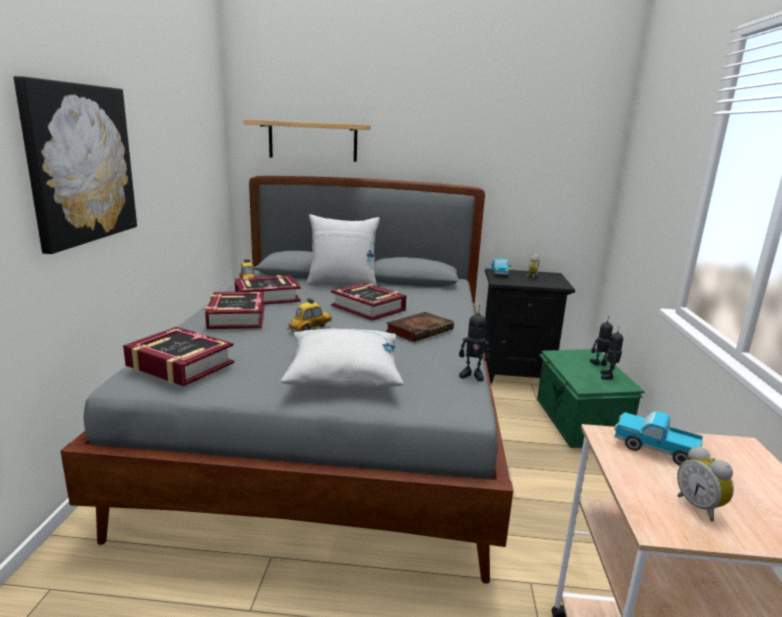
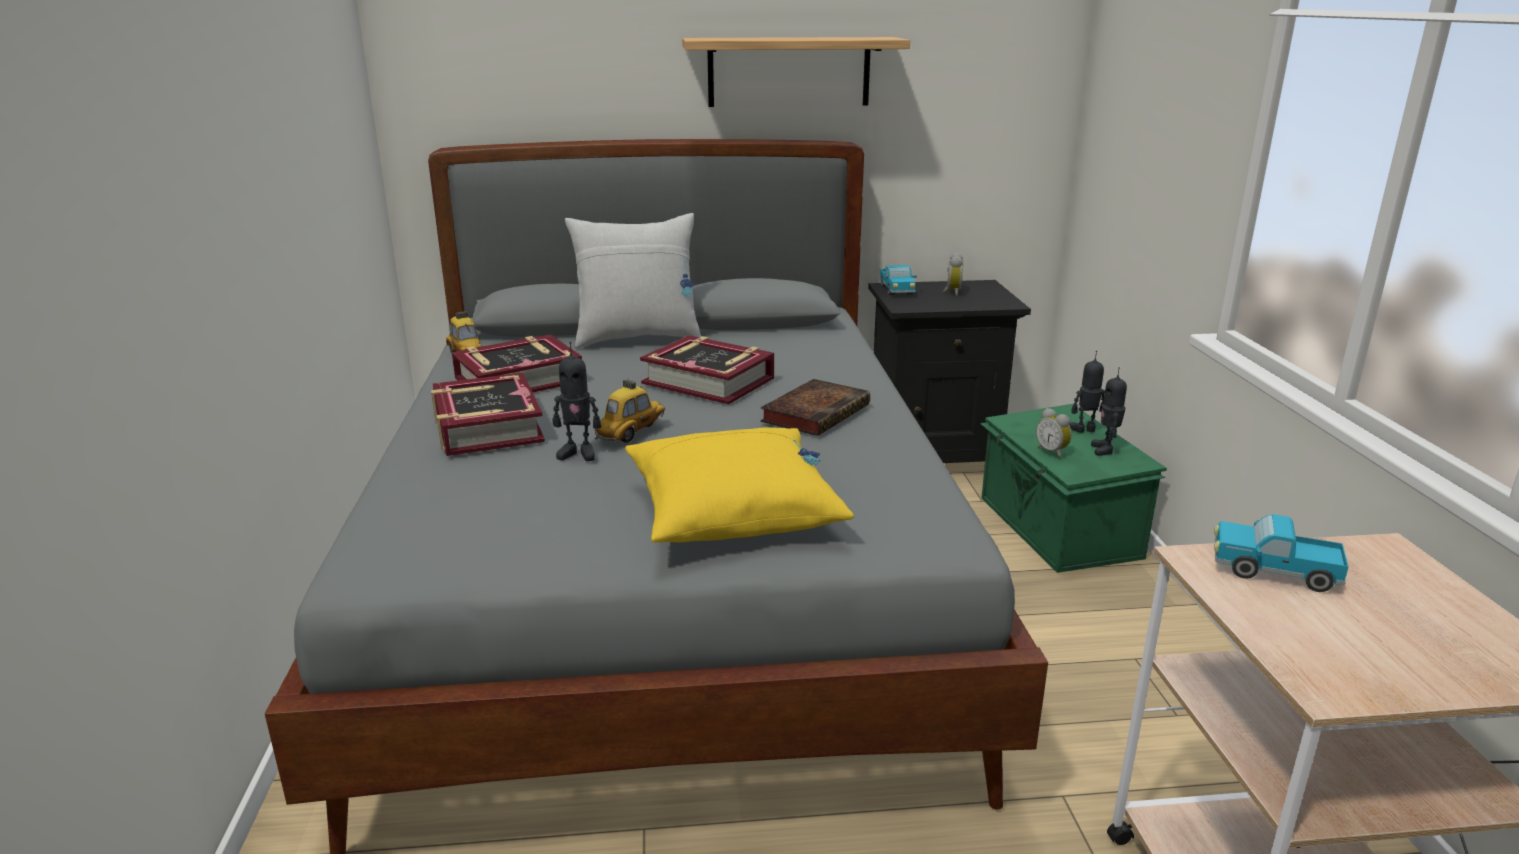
camera: 10 degrees left, 5 degrees up
picture [14,76,137,254] -> none
book [123,327,234,386] -> none
shelf [244,119,371,162] -> shelf moved to [682,37,910,107]
grey pillow [280,329,404,389] -> yellow pillow [625,427,854,543]
toy robot [459,305,490,381] -> toy robot moved to [553,342,601,461]
alarm clock [677,446,734,521] -> alarm clock moved to [1036,408,1072,458]

